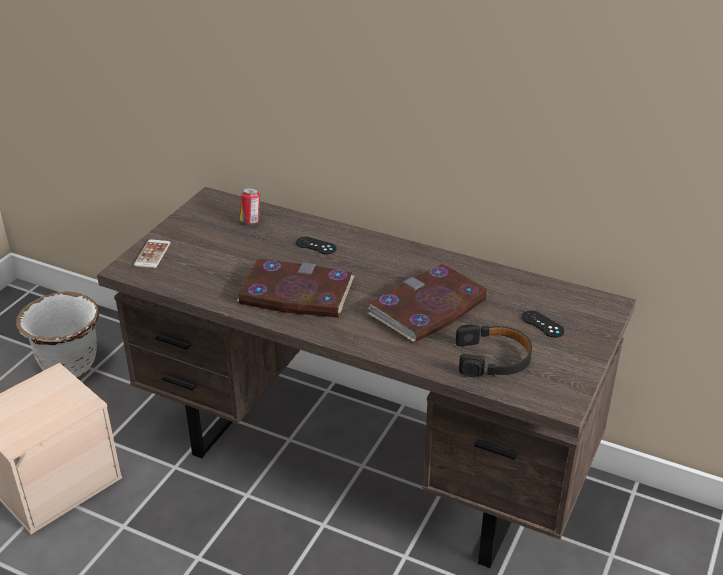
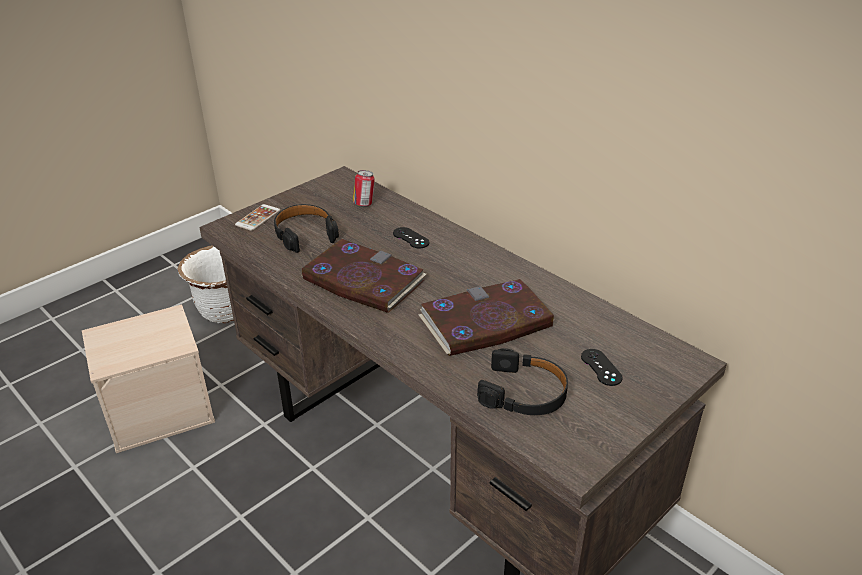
camera: 20 degrees right, 0 degrees up
none -> black headphones [274,204,339,253]

